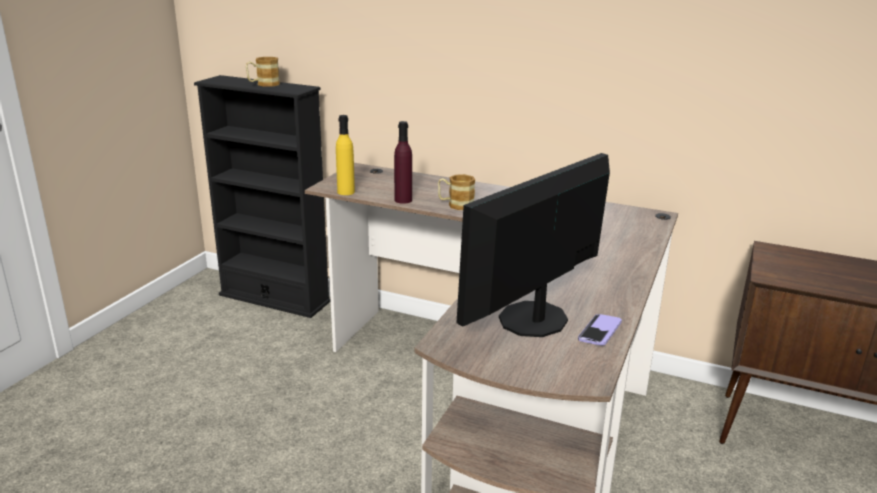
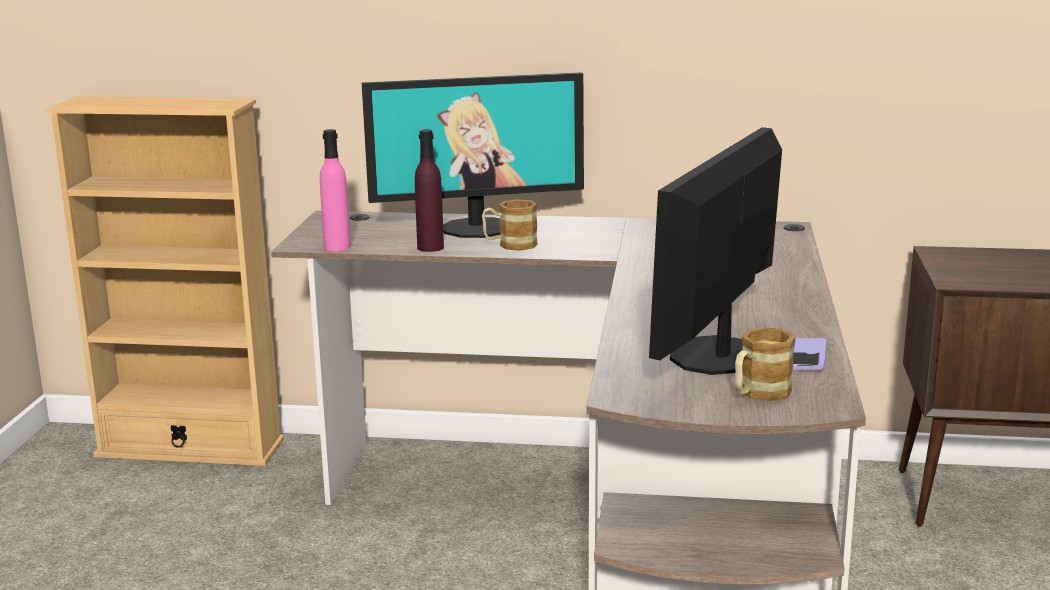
camera: 15 degrees left, 5 degrees down
black bookcase [194,75,331,318] -> beige bookcase [46,96,284,466]
mug [246,57,280,87] -> mug moved to [735,327,795,401]
yellow bottle [336,115,355,195] -> pink bottle [320,129,351,251]
none -> monitor [362,72,584,238]

